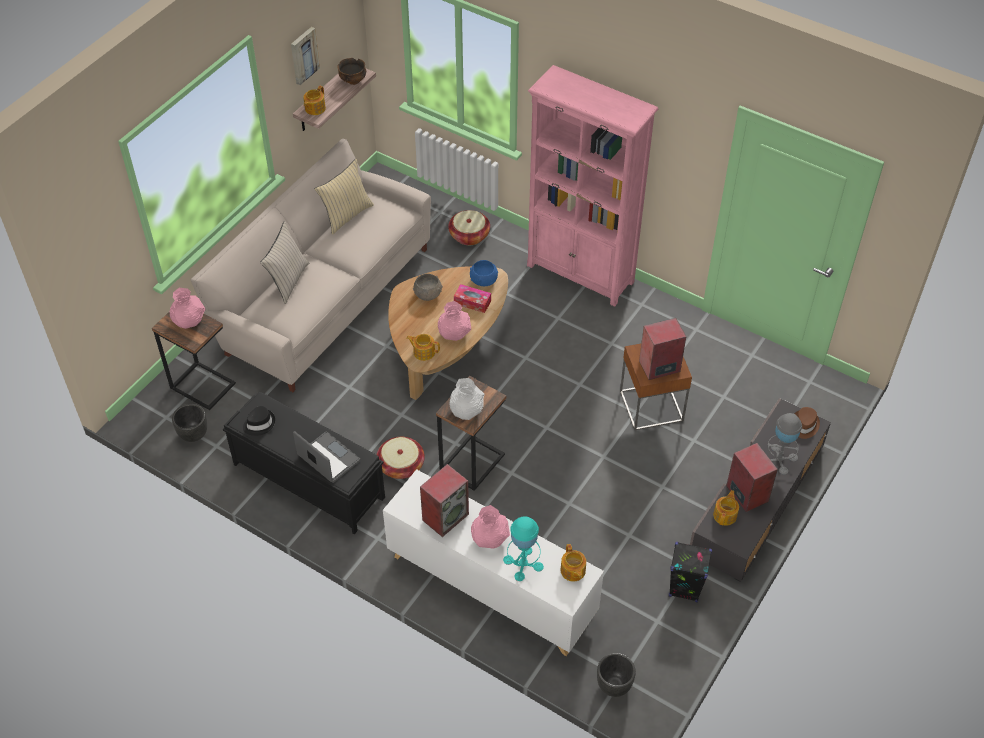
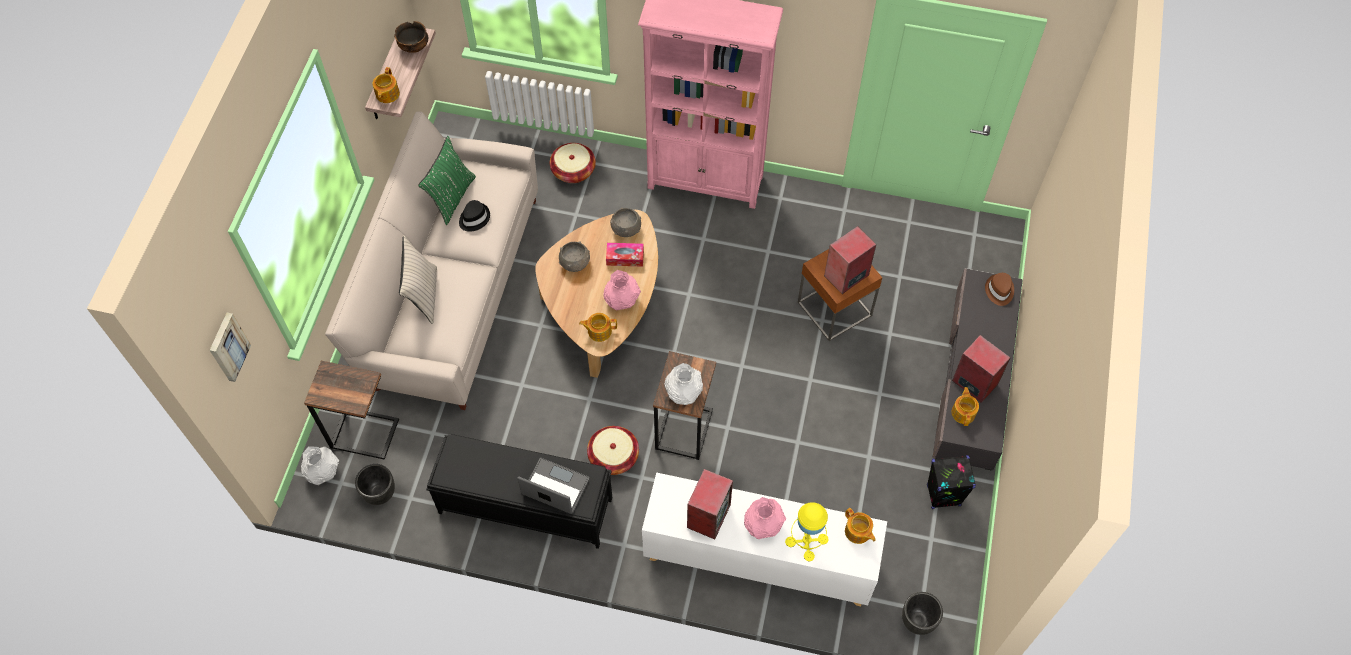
camera: 20 degrees left, 10 degrees up
pink vase [170,288,206,329] -> none
black hat [243,406,275,436] -> black hat moved to [459,200,490,232]
picture [291,27,320,85] -> picture moved to [210,313,251,382]
beige pillow [315,159,374,235] -> green pillow [418,136,476,225]
blue bowl [470,260,498,286] -> grey bowl [610,208,641,237]
turquoise table lamp [503,516,544,581] -> yellow table lamp [785,502,829,561]
grey table lamp [767,413,802,475] -> none
none -> white vase [301,446,339,485]

